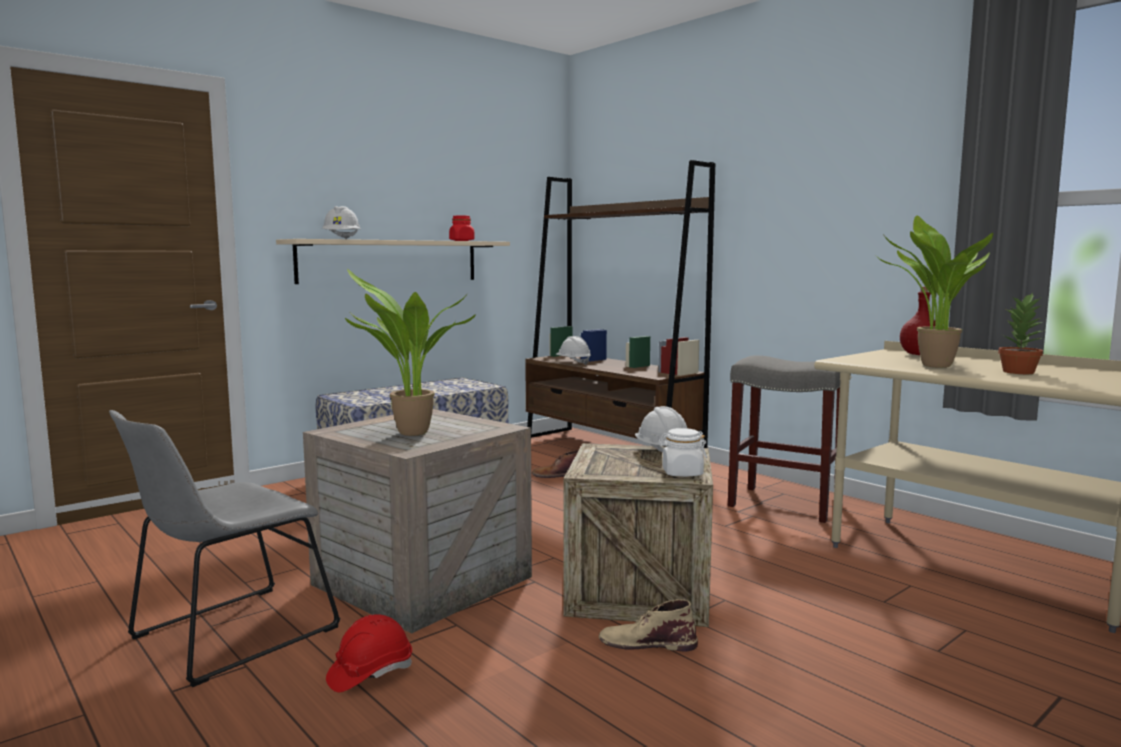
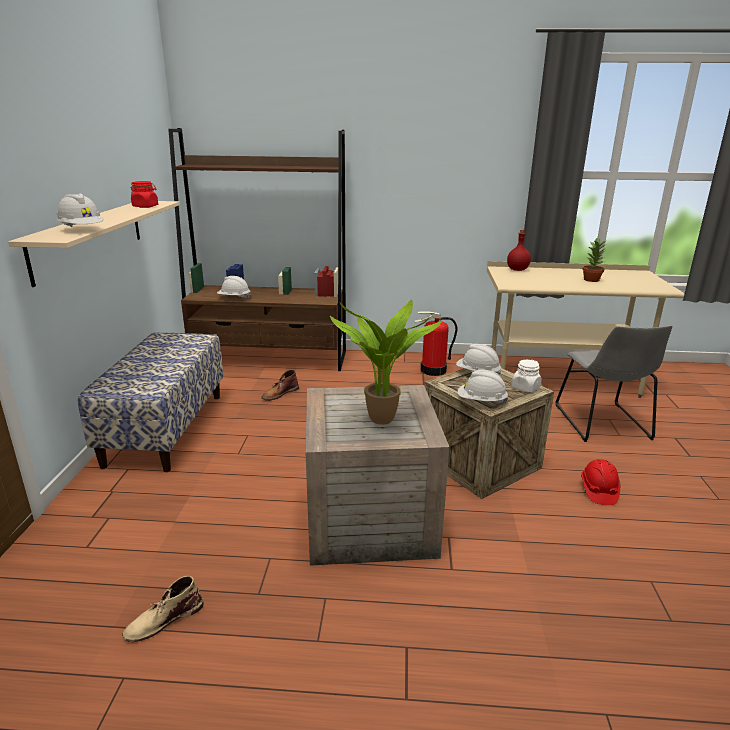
camera: 45 degrees left, 15 degrees up
grey chair [109,410,340,687] -> grey chair moved to [555,325,672,442]
red hard hat [326,614,412,692] -> red hard hat moved to [581,459,620,505]
beige boot [599,599,698,651] -> beige boot moved to [122,576,204,642]
grey stool [728,356,851,523] -> fire extinguisher [414,311,458,376]
potted plant [875,215,993,368] -> none
none -> white hard hat [458,370,508,403]

